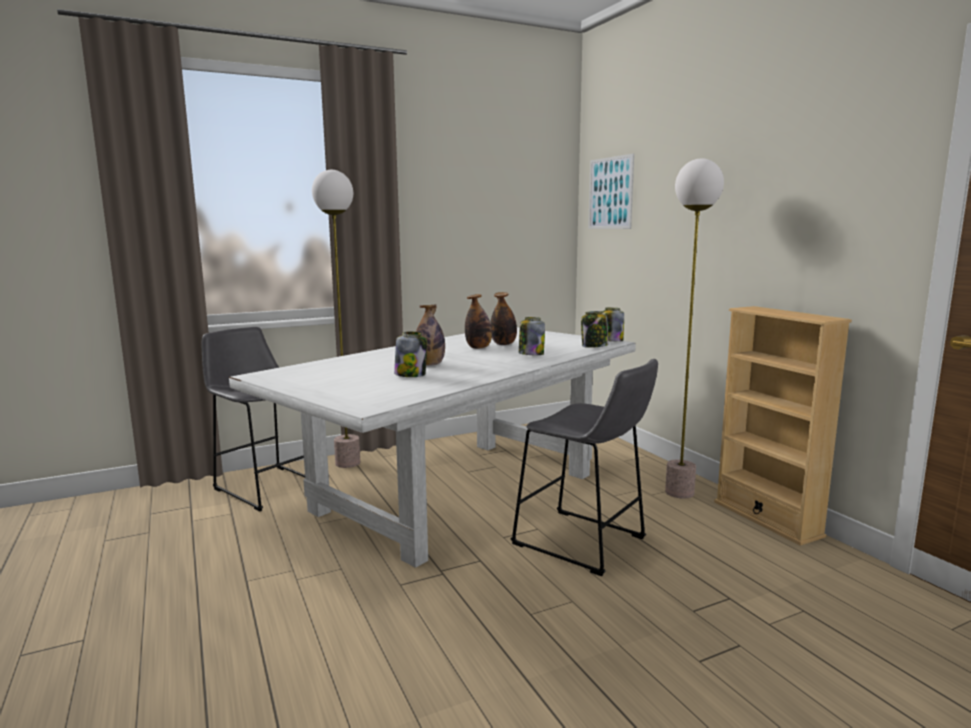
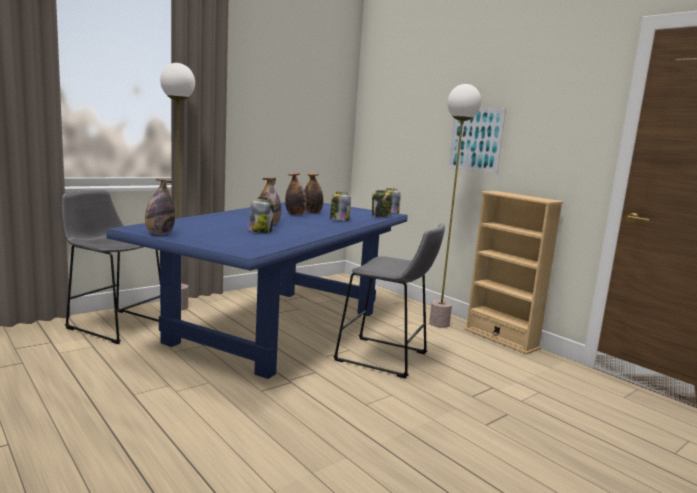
camera: 15 degrees left, 0 degrees up
white dining table [229,327,636,568] -> blue dining table [106,202,408,379]
picture [588,154,634,229] -> picture moved to [448,108,506,174]
none -> bottle [145,179,175,235]

